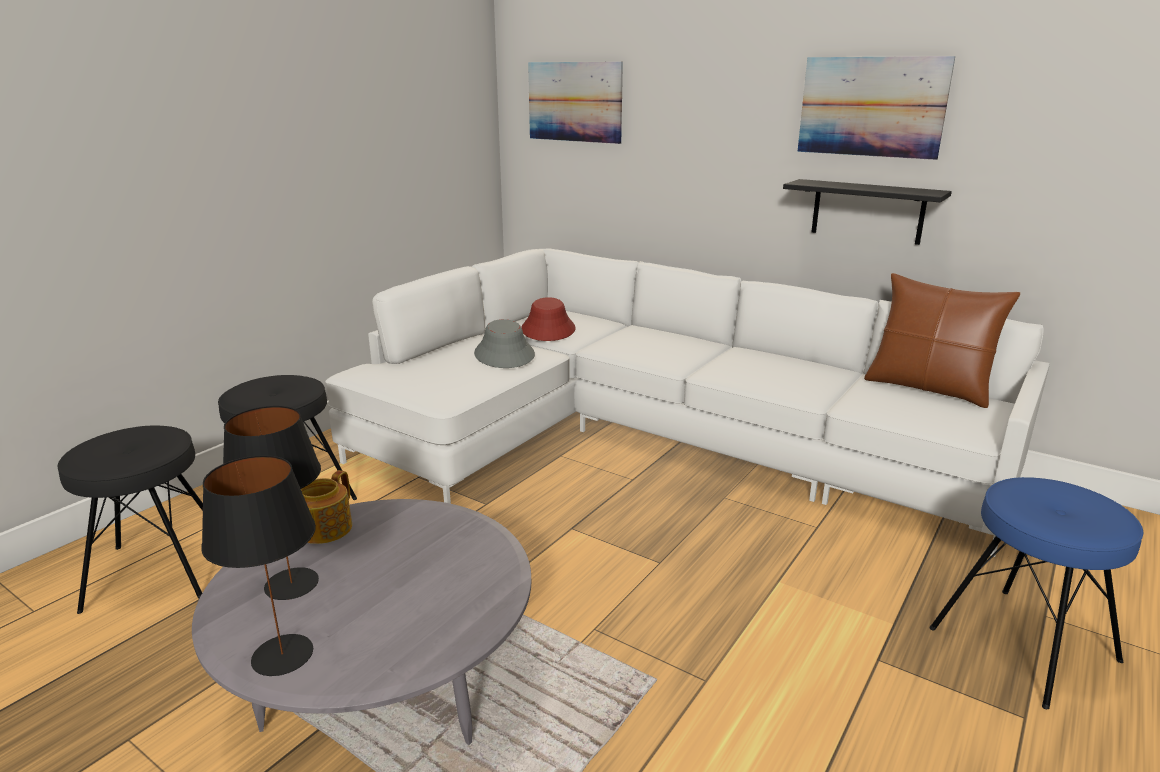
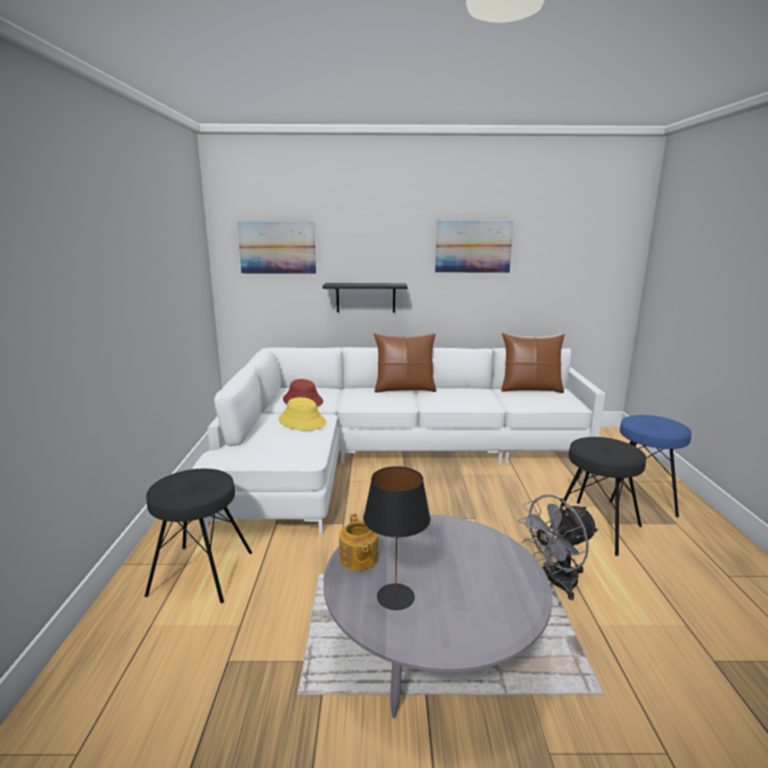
camera: 35 degrees left, 5 degrees down
black stool [57,426,203,614] -> black stool moved to [550,437,646,556]
black table lamp [201,455,316,676] -> none
grey hat [474,319,535,368] -> yellow hat [279,397,326,431]
black shelf [783,179,952,245] -> black shelf moved to [322,283,408,312]
none -> brown pillow [374,333,436,393]
none -> grey fan [518,495,598,600]

